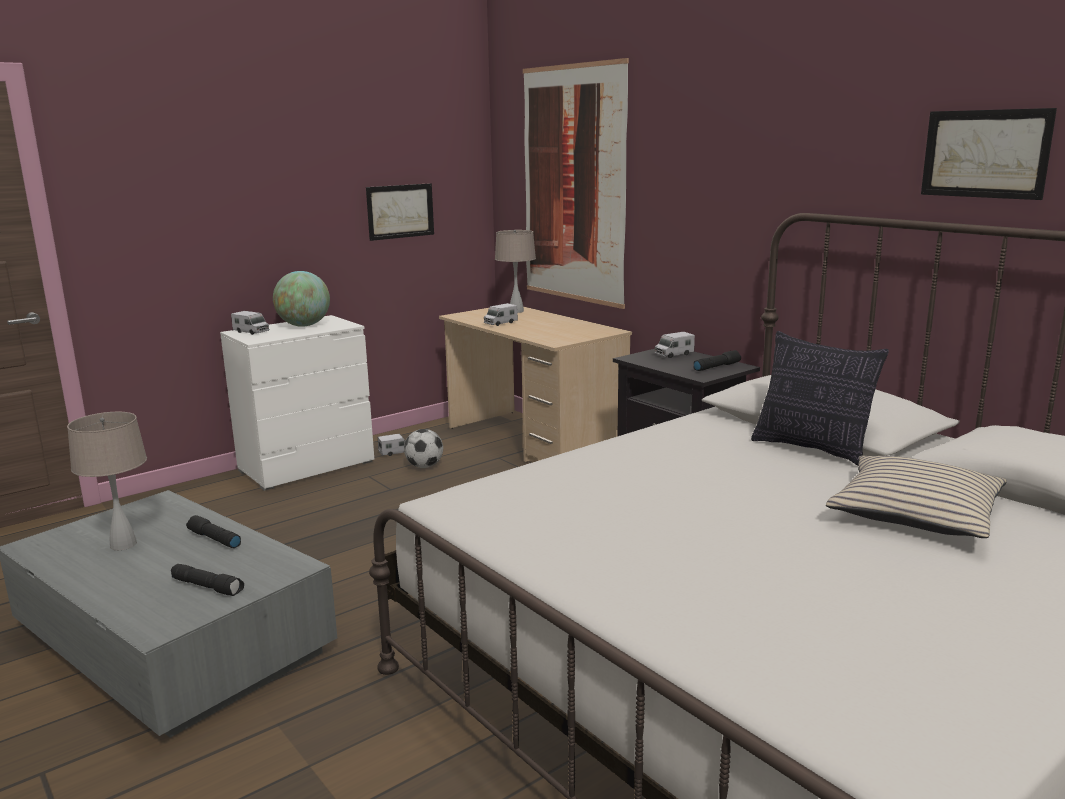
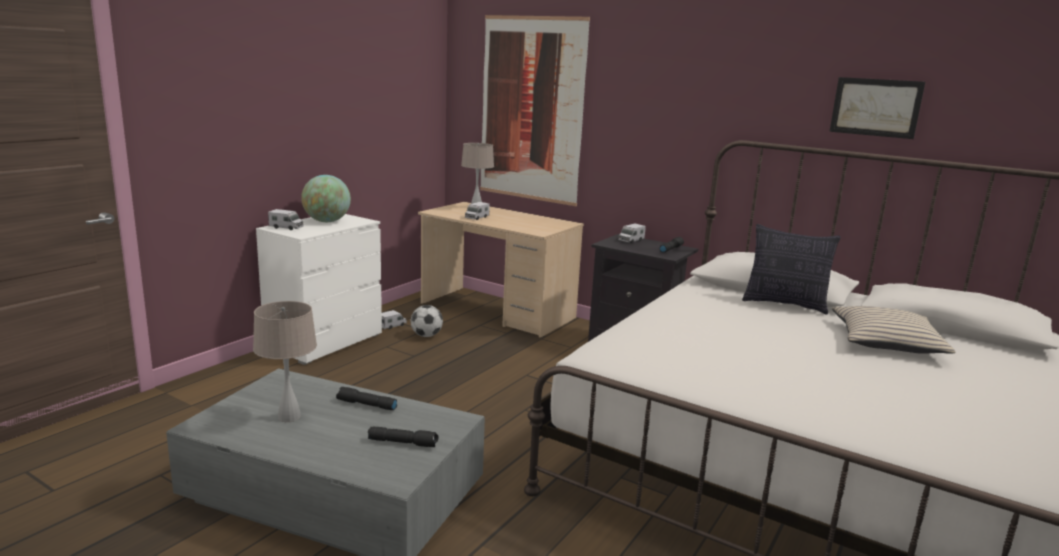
camera: 20 degrees left, 0 degrees up
picture [366,183,434,241] -> none

